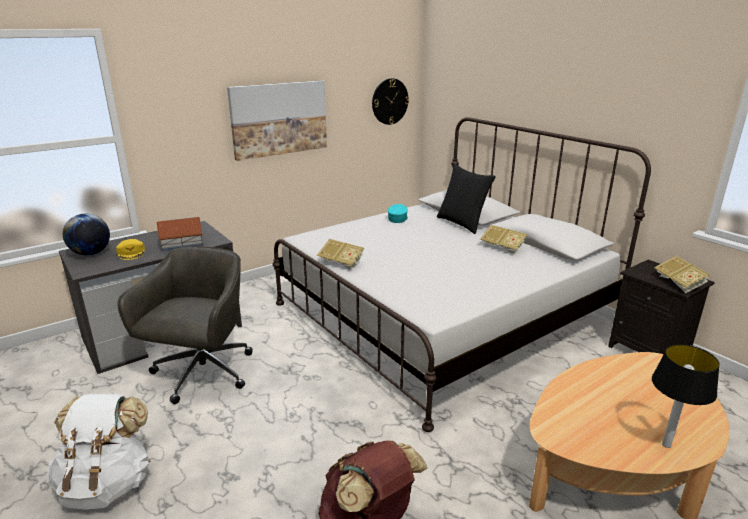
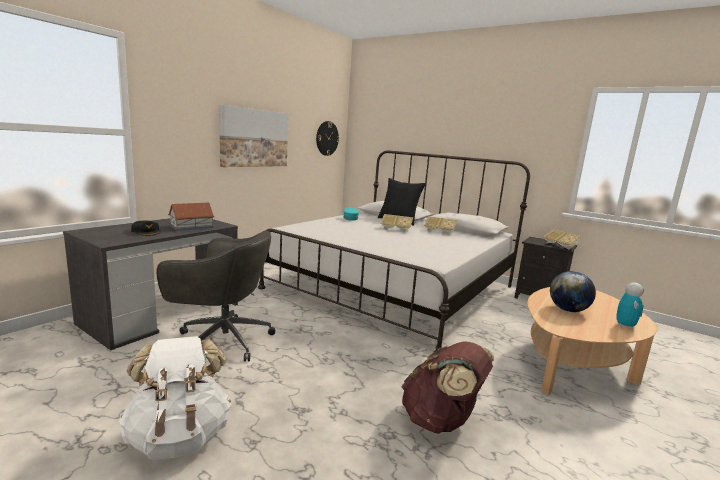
camera: 20 degrees left, 10 degrees down
globe [63,214,110,255] -> globe moved to [550,271,596,312]
yellow cap [116,239,145,260] -> black cap [131,221,161,236]
grey office chair [118,246,253,404] -> grey office chair turned 105 degrees clockwise [156,230,275,362]
book [317,239,364,270] -> book moved to [381,214,413,232]
table lamp [652,344,720,448] -> toy robot [617,282,644,329]

